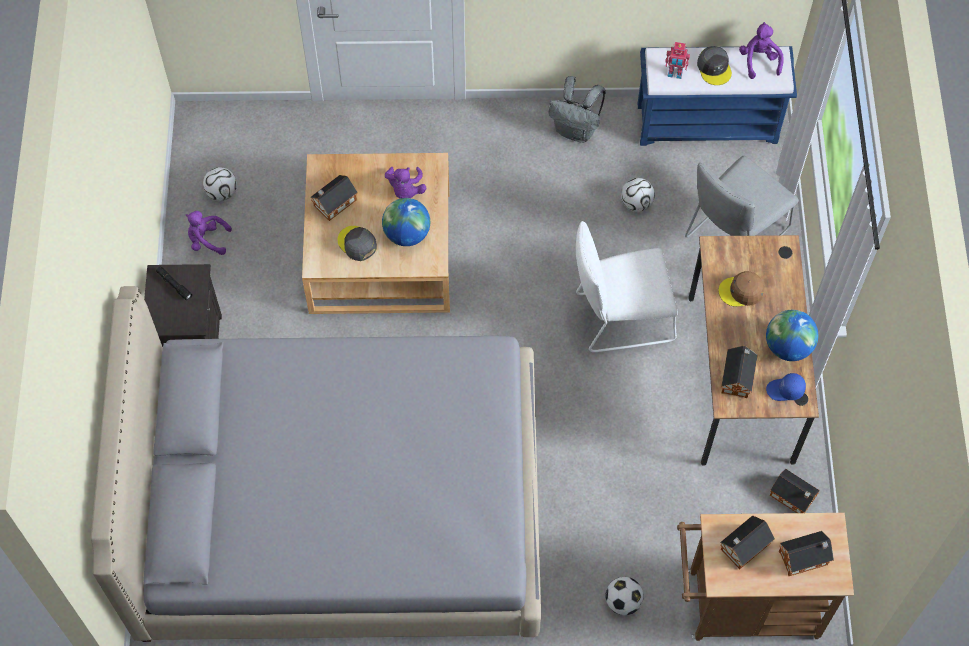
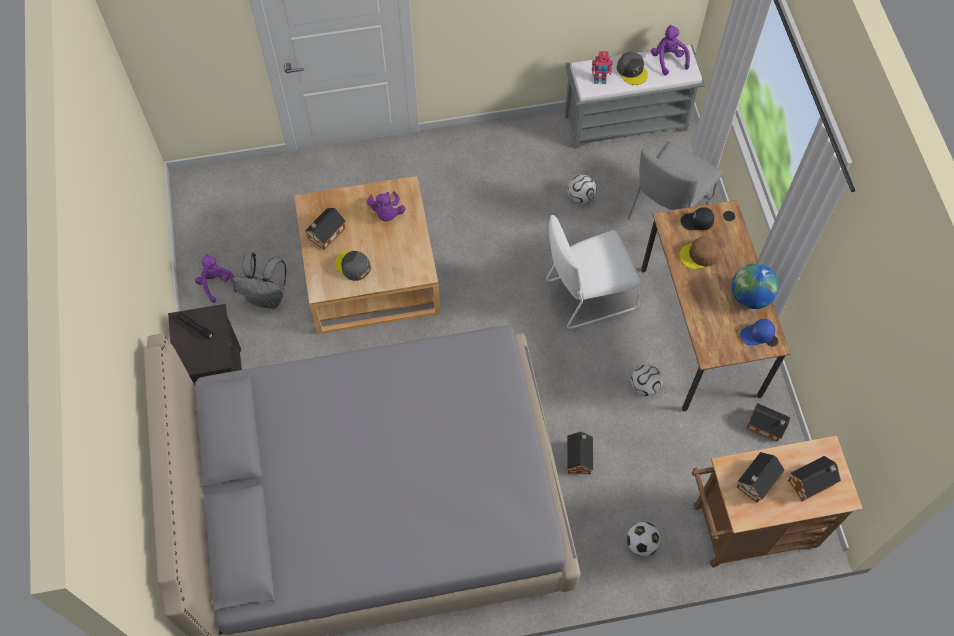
camera: 10 degrees left, 0 degrees up
purple plush toy [186,211,232,255] -> purple plush toy turned 60 degrees clockwise [195,254,237,303]
football [203,167,237,201] -> football moved to [631,364,663,396]
globe [382,198,430,246] -> none
grey backpack [549,76,606,143] -> grey backpack moved to [232,252,286,309]
blue bench [637,46,797,146] -> grey bench [564,44,705,149]
toy house [721,346,758,398] -> toy house moved to [567,432,593,474]
none -> black cap [681,207,714,230]

